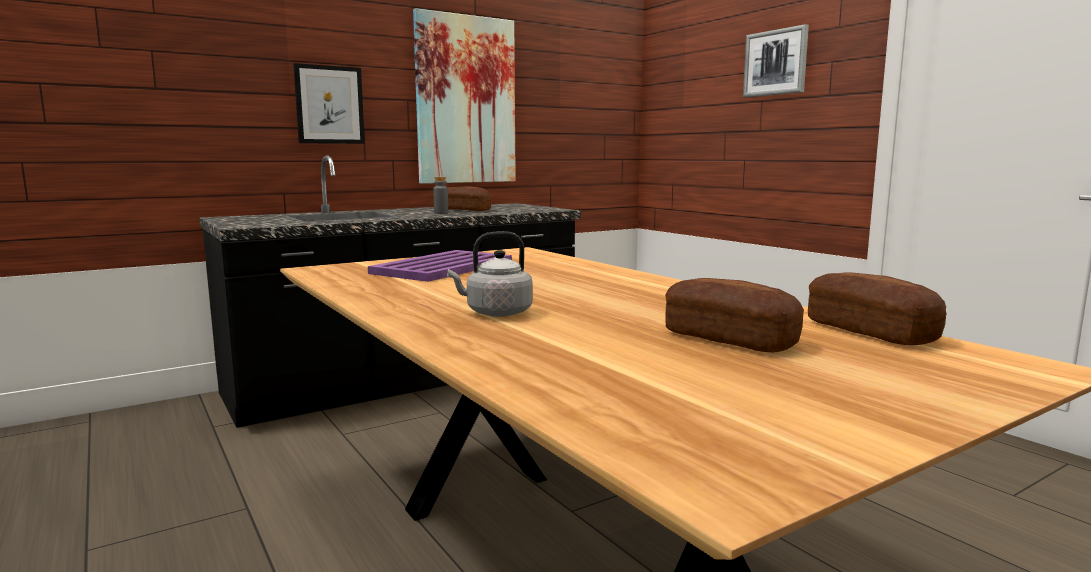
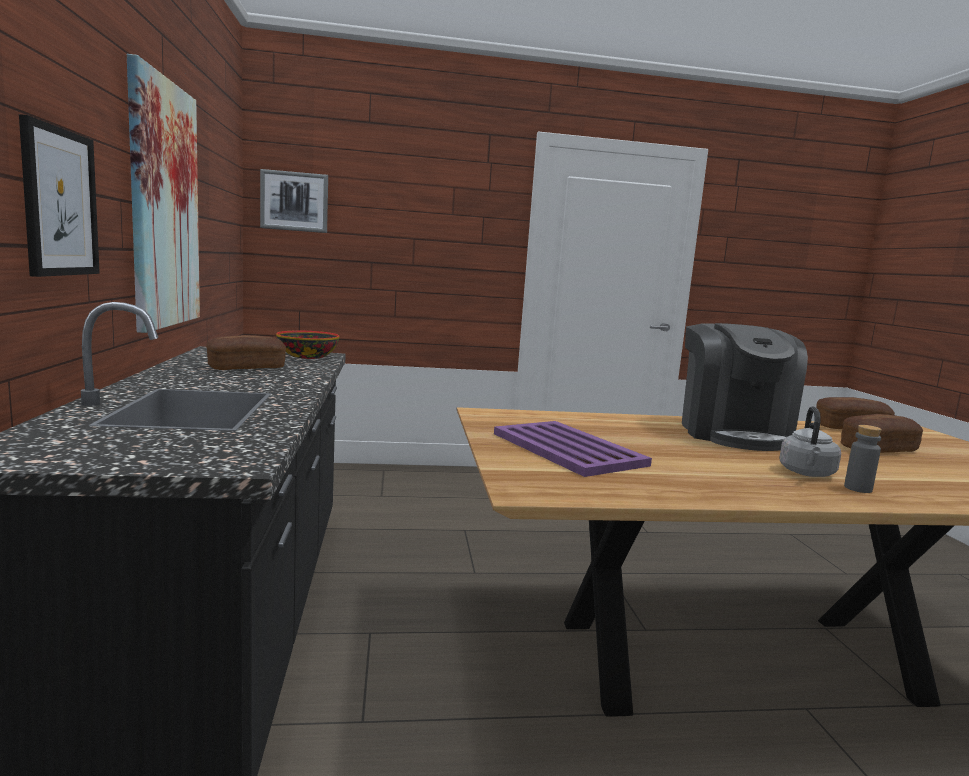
camera: 65 degrees left, 0 degrees up
grey bottle [433,177,448,214] -> grey bottle moved to [844,425,882,493]
picture [743,24,809,97] -> picture moved to [260,169,328,233]
none -> bowl [276,331,340,359]
none -> coffee machine [682,323,808,451]

